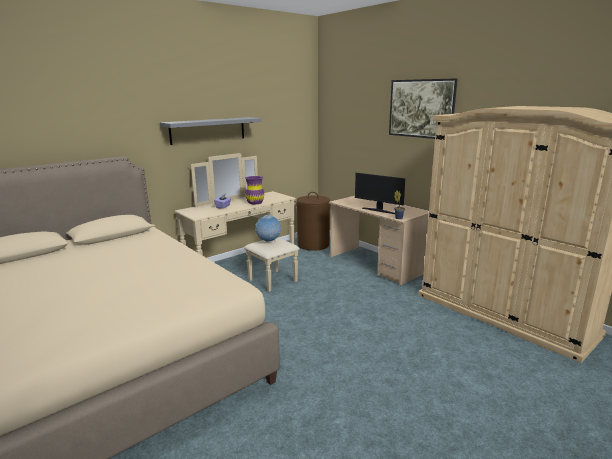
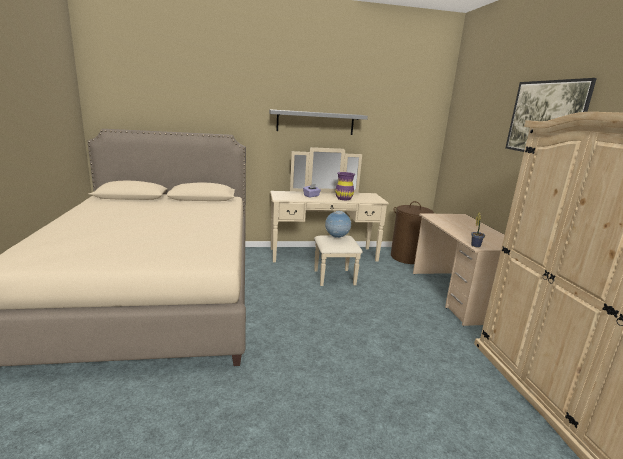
camera: 30 degrees right, 0 degrees up
monitor [355,173,405,214] -> none

